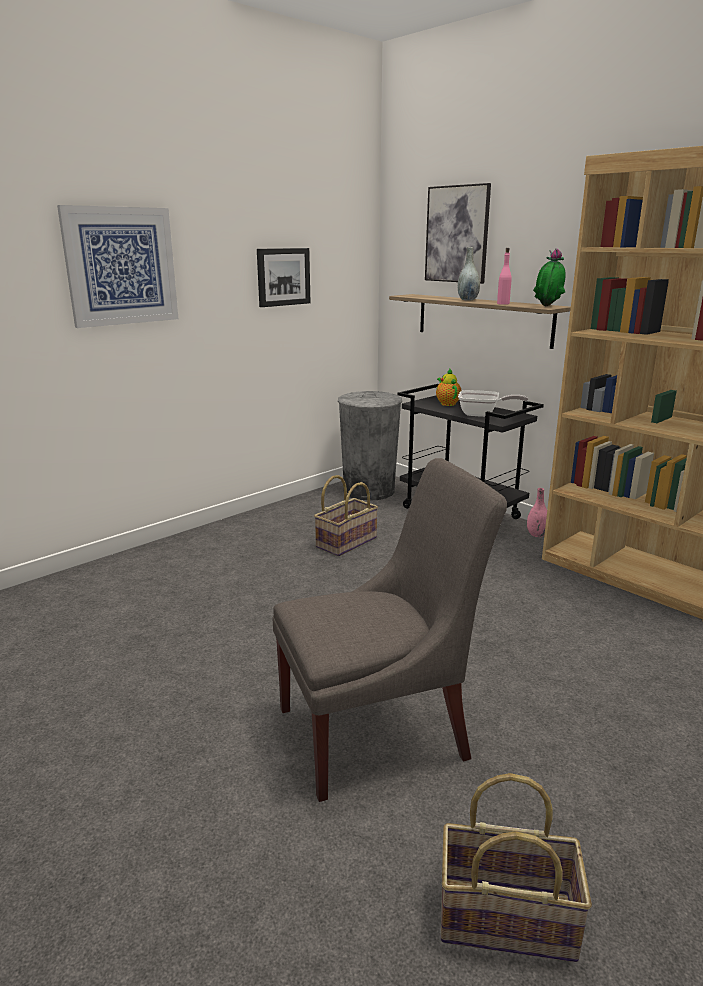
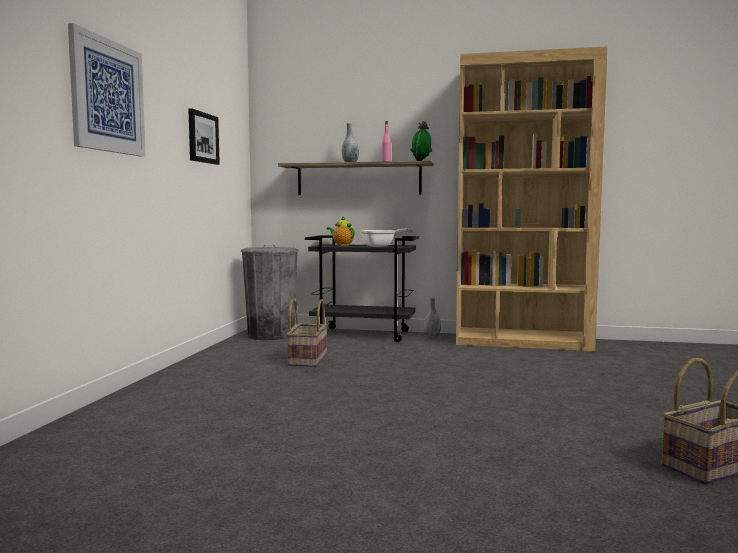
camera: 35 degrees left, 15 degrees down
grey chair [272,458,507,802] -> none
picture [425,183,491,284] -> none
pink vase [527,488,547,537] -> grey vase [424,298,441,337]

